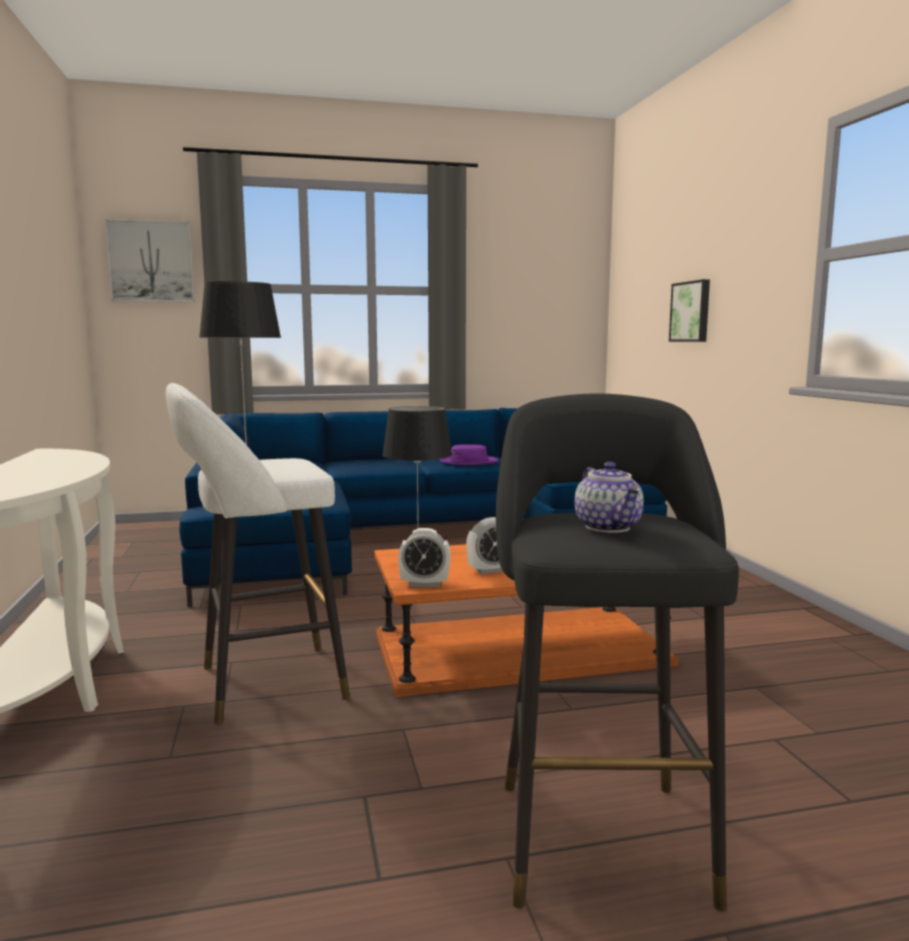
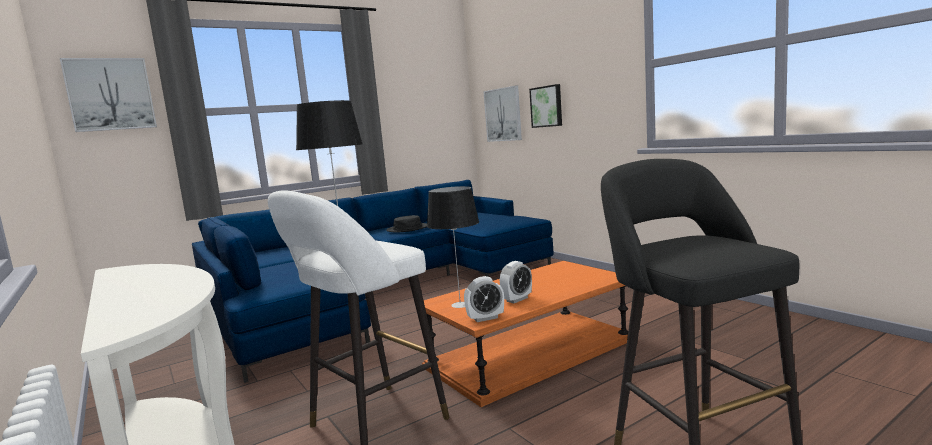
camera: 20 degrees left, 0 degrees up
purple hat [440,445,498,465] -> black hat [386,215,427,232]
teapot [575,462,644,533] -> none
none -> picture [483,85,522,142]

